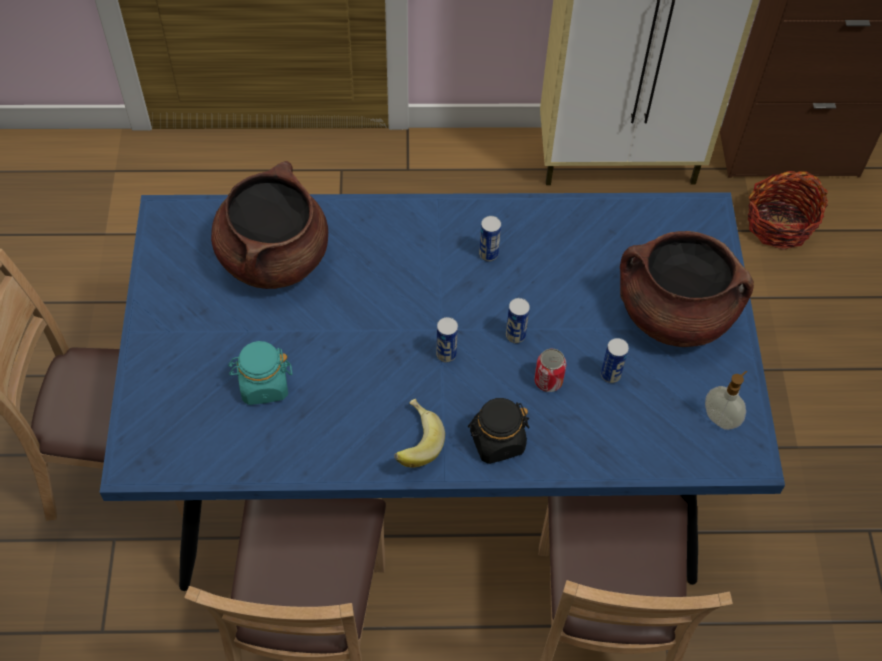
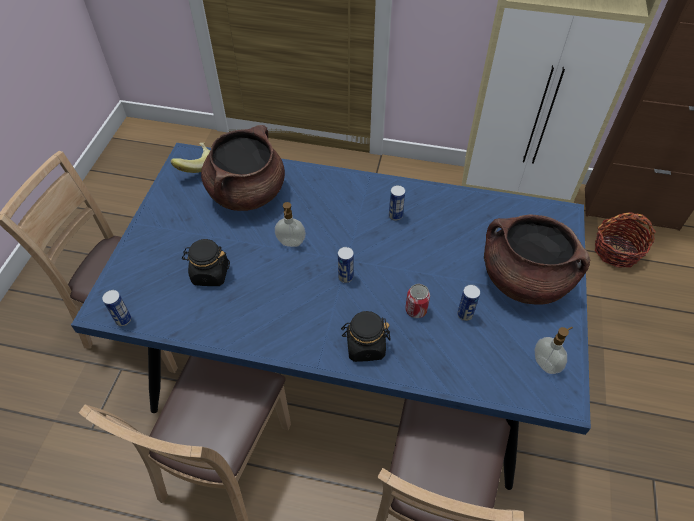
camera: 15 degrees right, 5 degrees down
turquoise jar [228,341,292,405] -> black jar [182,239,230,286]
banana [394,399,445,468] -> banana moved to [171,143,210,173]
can [506,298,530,343] -> can moved to [102,290,132,326]
none -> soap dispenser [275,202,306,247]

